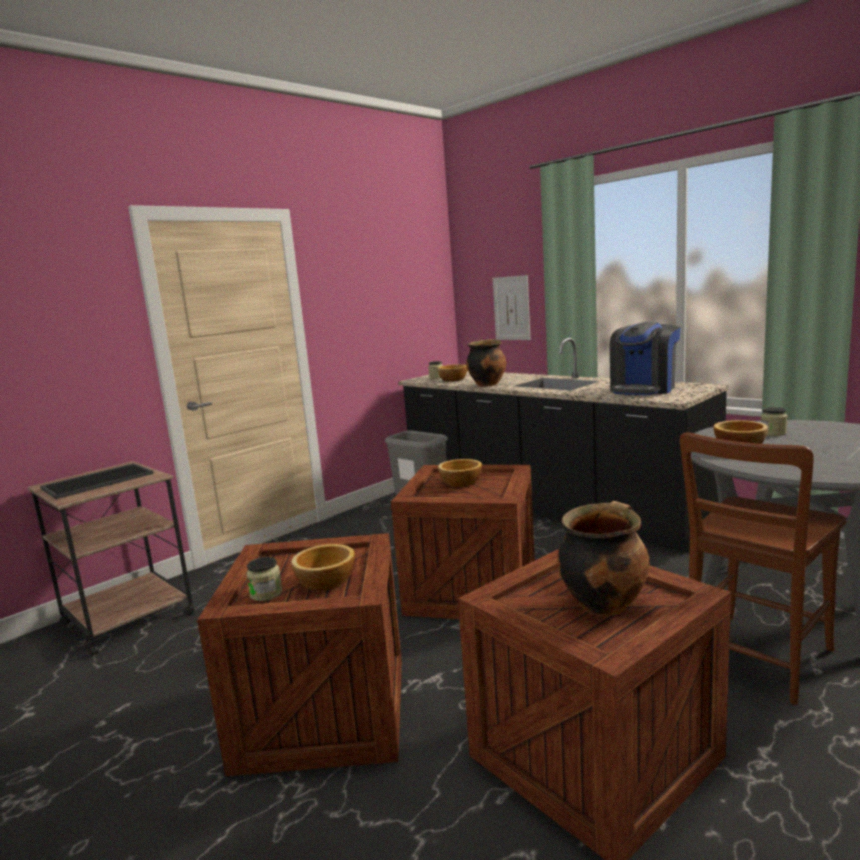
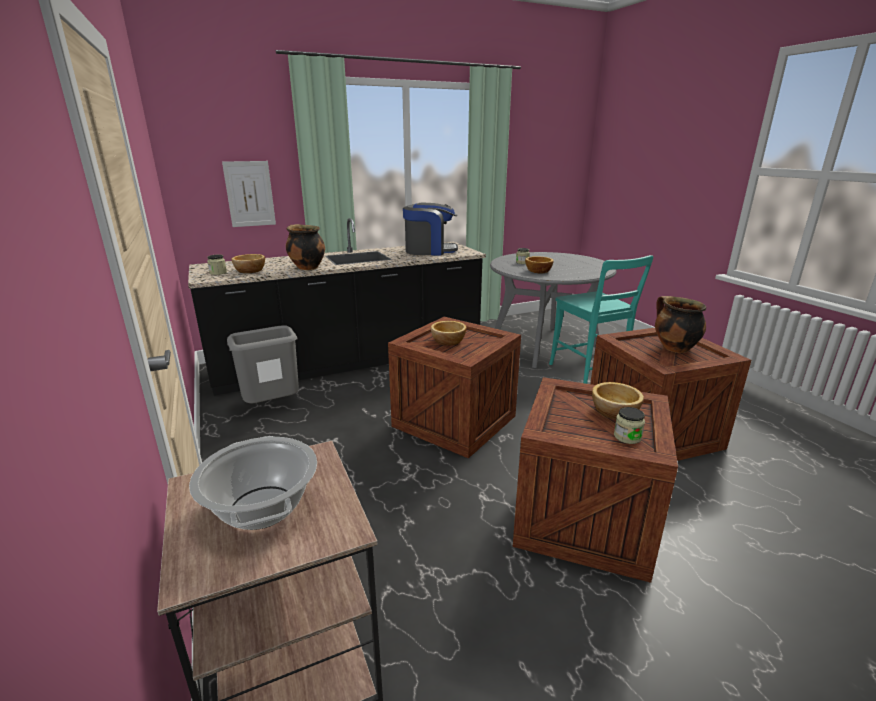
camera: 70 degrees left, 10 degrees up
tray [40,463,154,499] -> cooking pot [189,436,317,530]
coffee machine [610,322,681,395] -> coffee machine turned 60 degrees counterclockwise [403,203,458,255]
brown chair [680,432,846,705] -> turquoise chair [549,255,653,384]

